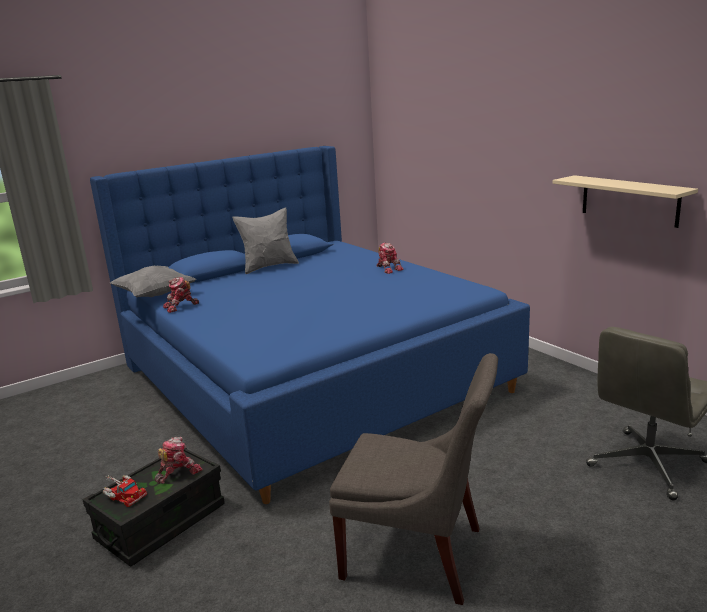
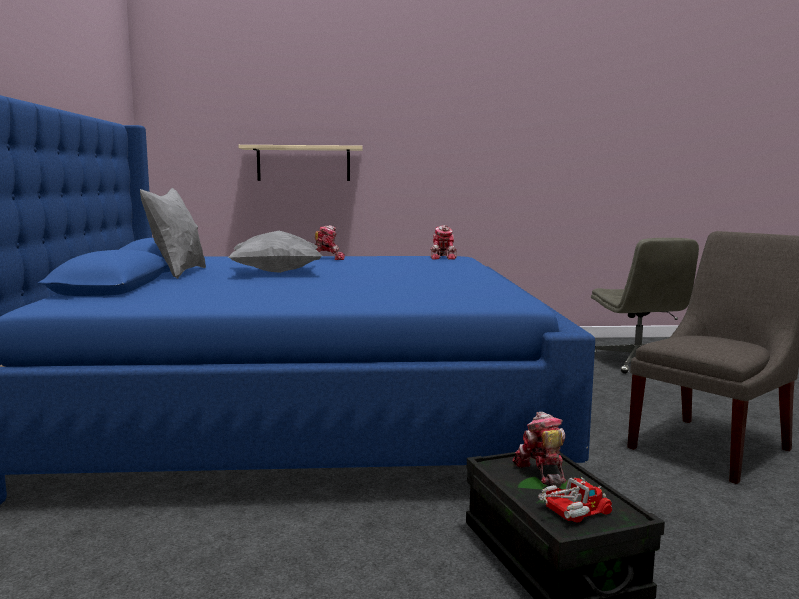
camera: 60 degrees left, 10 degrees down
grey pillow [110,266,196,297] -> grey pillow moved to [228,231,322,273]
toy robot [163,277,199,313] -> toy robot moved to [430,225,457,260]
beige shelf [552,175,698,228] -> beige shelf moved to [239,145,363,181]

